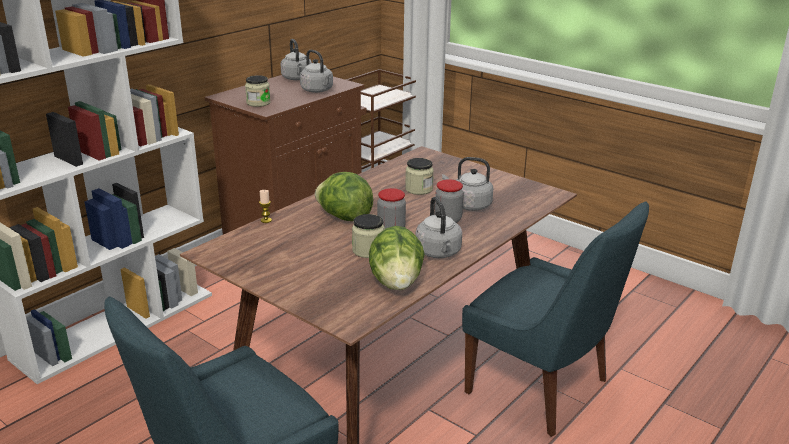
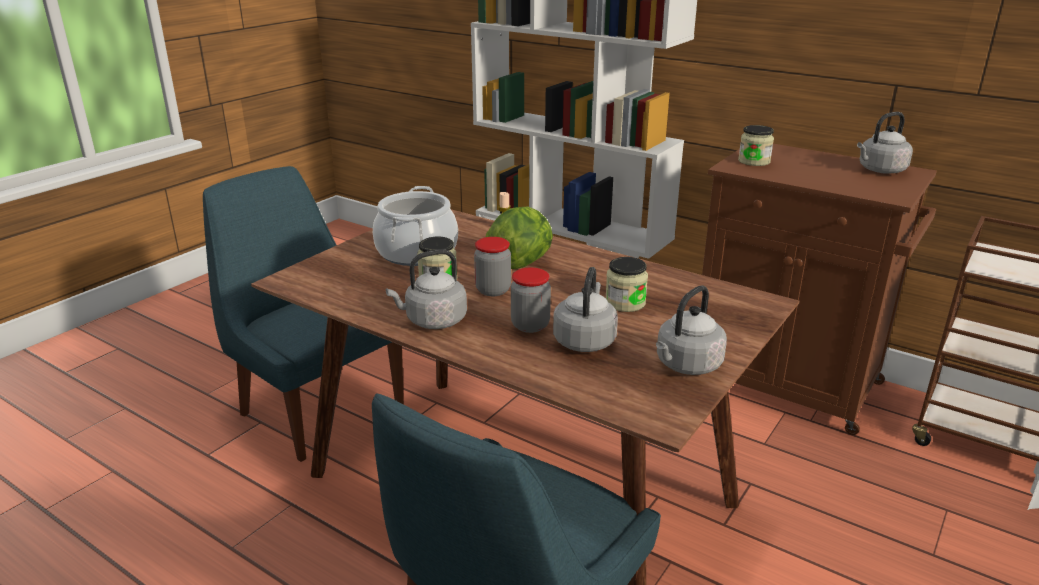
camera: 85 degrees right, 0 degrees up
grey kettle [300,50,333,93] -> grey kettle moved to [656,285,727,375]
lettuce [369,226,425,290] -> none
none -> cooking pot [373,186,458,266]

